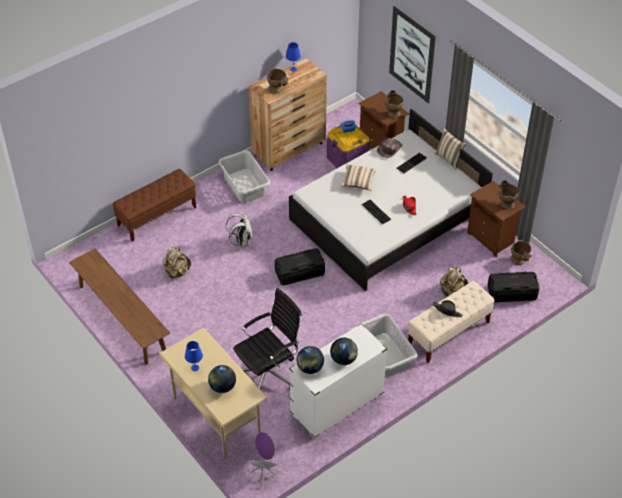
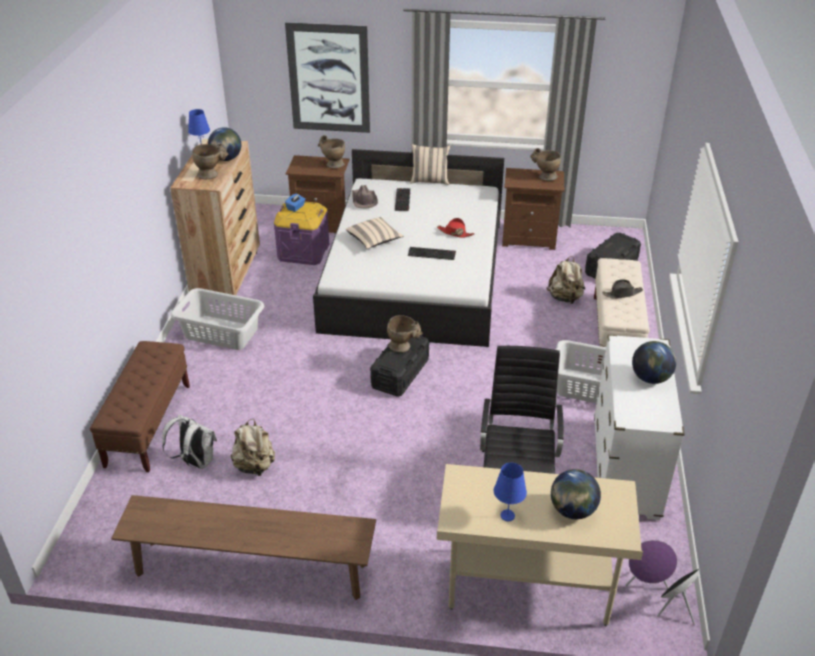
camera: 45 degrees left, 10 degrees down
white backpack [226,213,252,248] -> white backpack moved to [162,414,217,469]
globe [297,346,324,374] -> globe moved to [208,127,241,161]
beige vase [511,241,532,265] -> beige vase moved to [387,315,423,353]

